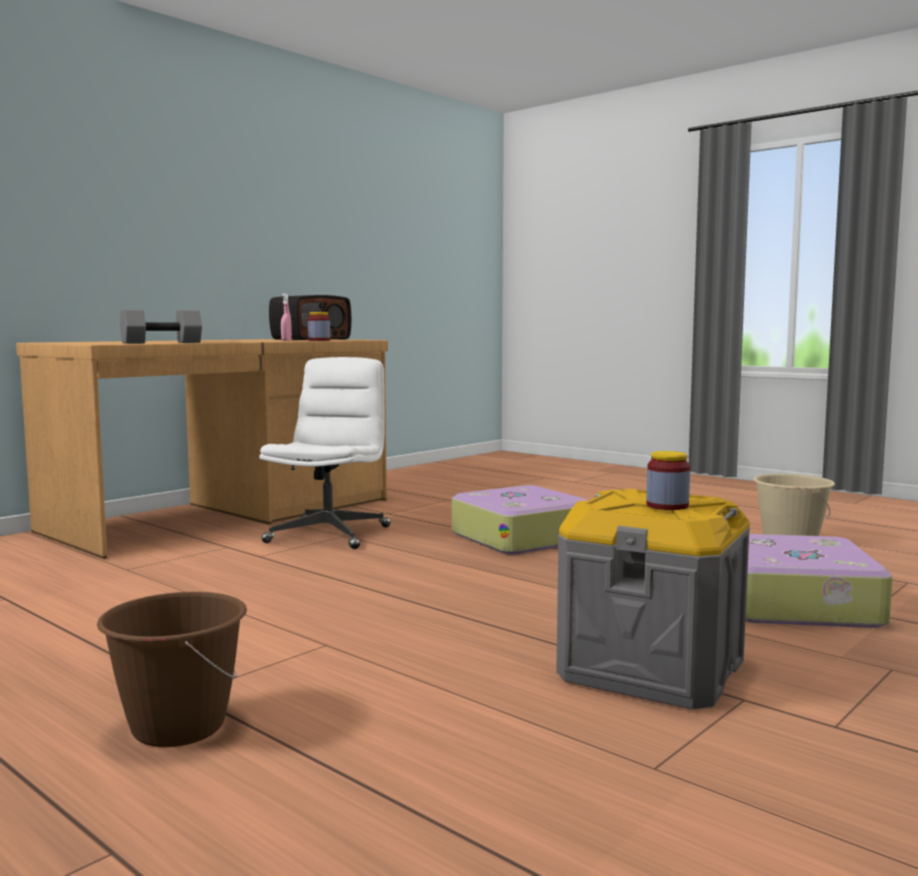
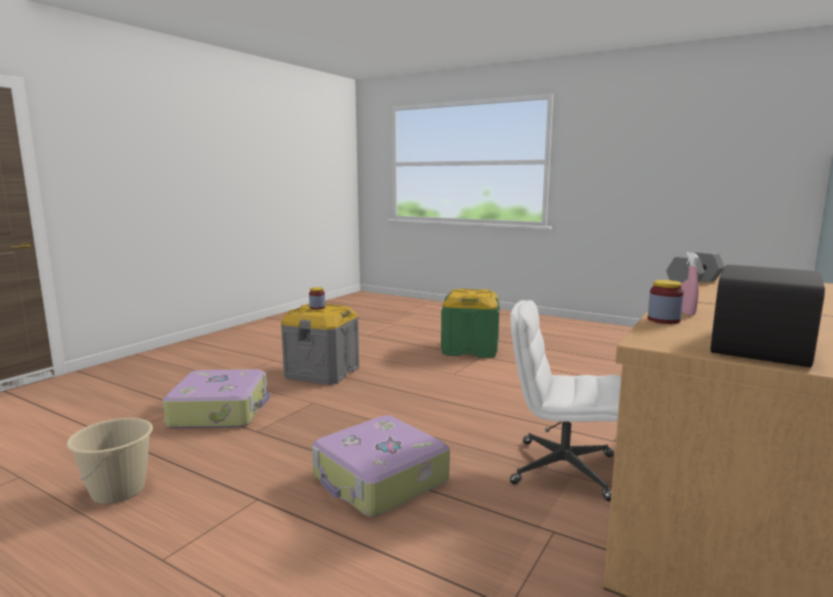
camera: 170 degrees right, 5 degrees up
brown bucket [97,592,247,747] -> green storage box [441,289,500,358]
white office chair [259,357,390,549] -> white office chair turned 105 degrees clockwise [510,300,621,502]

